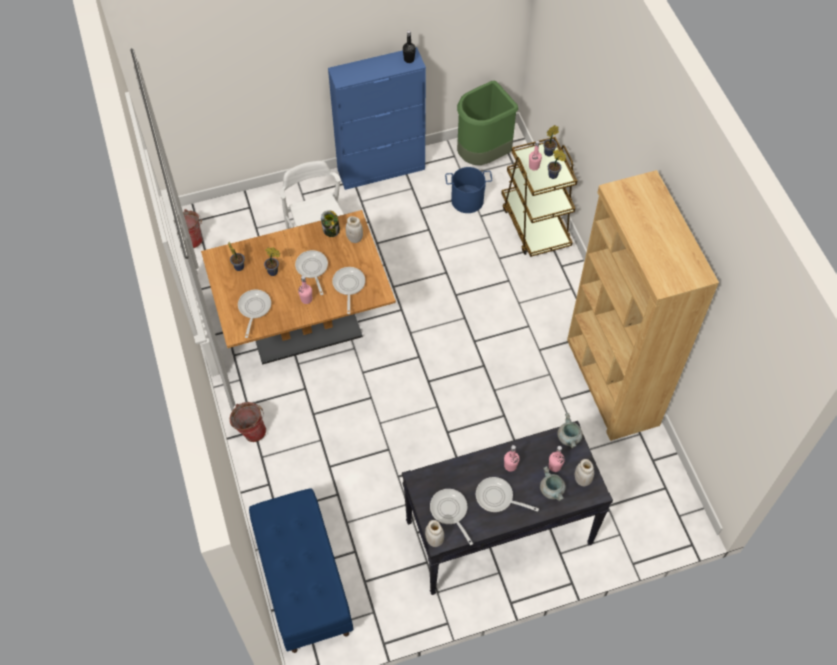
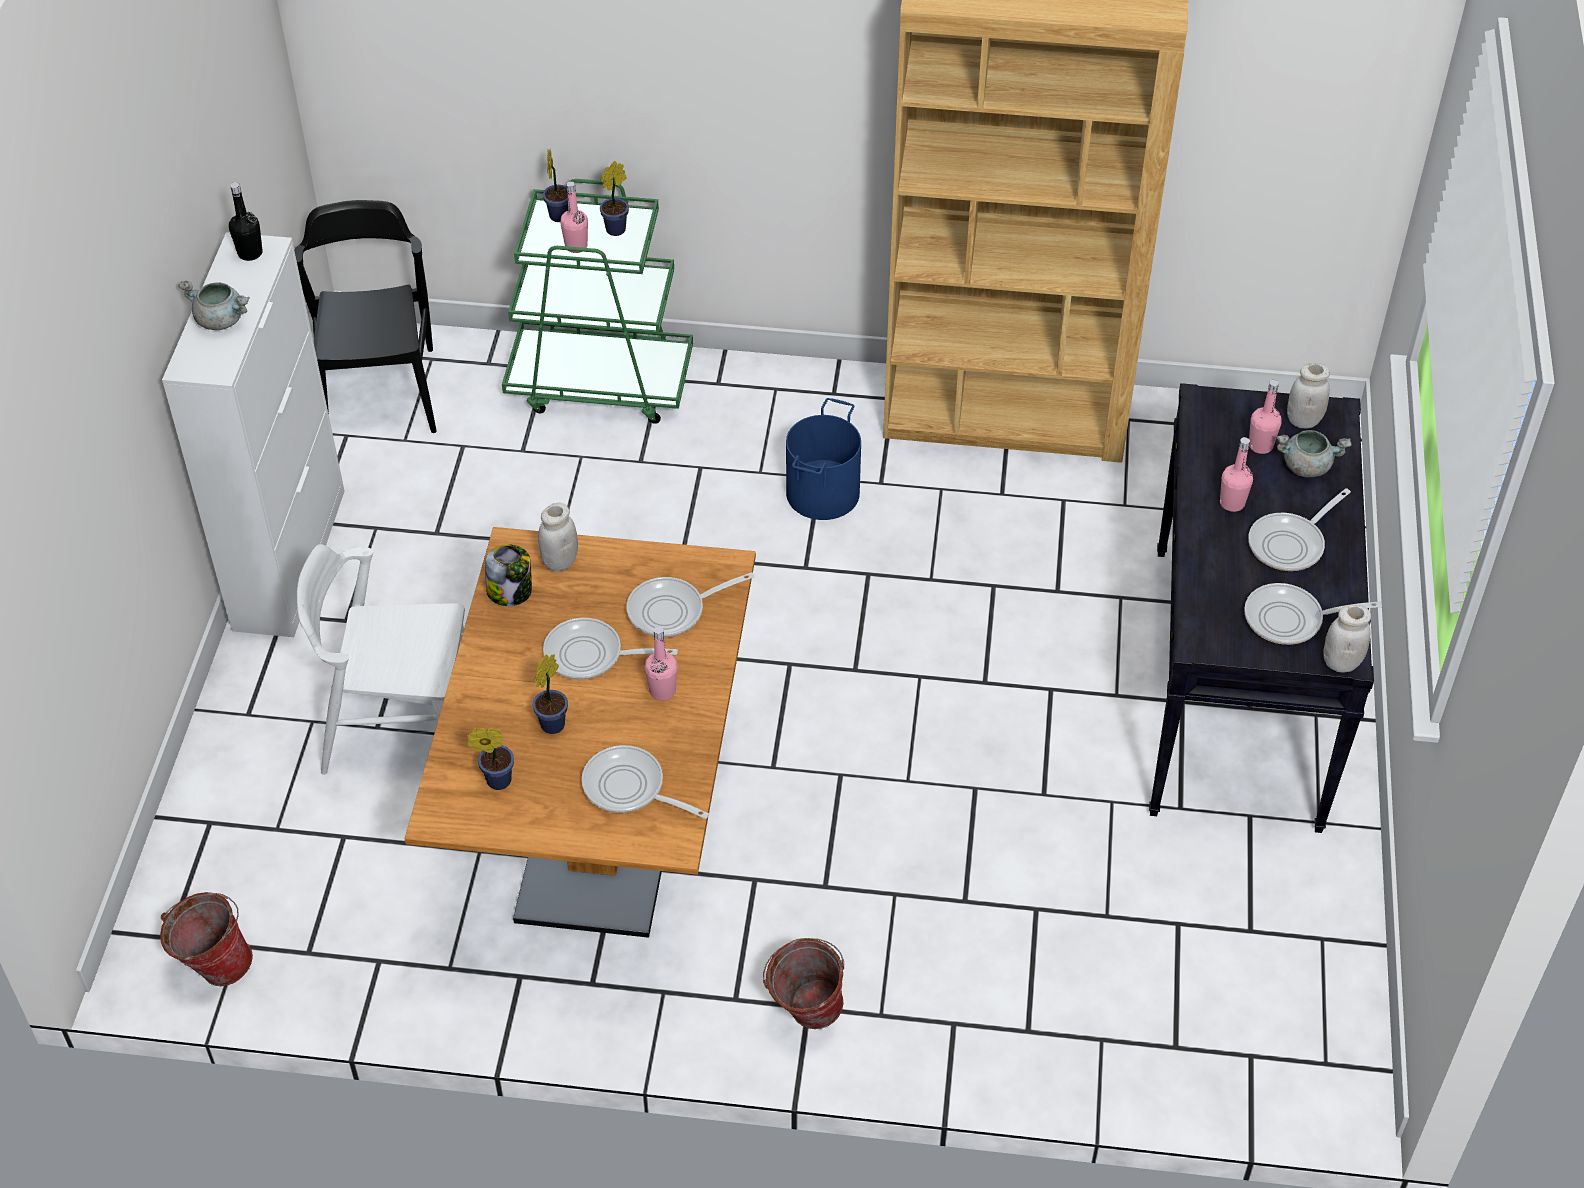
camera: 65 degrees left, 10 degrees down
blue bench [249,488,353,653] -> none
blue cabinet [328,47,426,190] -> white cabinet [162,232,345,637]
frying pan [332,267,365,314] -> frying pan turned 45 degrees counterclockwise [626,572,754,637]
blue bucket [445,167,492,213] -> blue bucket moved to [786,398,861,520]
green trash can [457,81,518,165] -> black chair [294,200,437,433]
brown cart [501,137,577,257] -> green cart [502,179,693,424]
grey cooking pot [557,413,583,448] -> grey cooking pot moved to [178,281,250,330]

